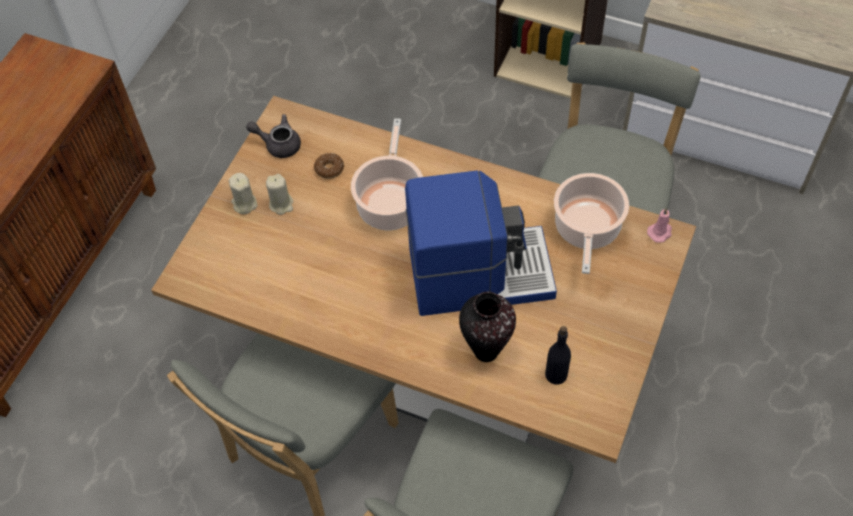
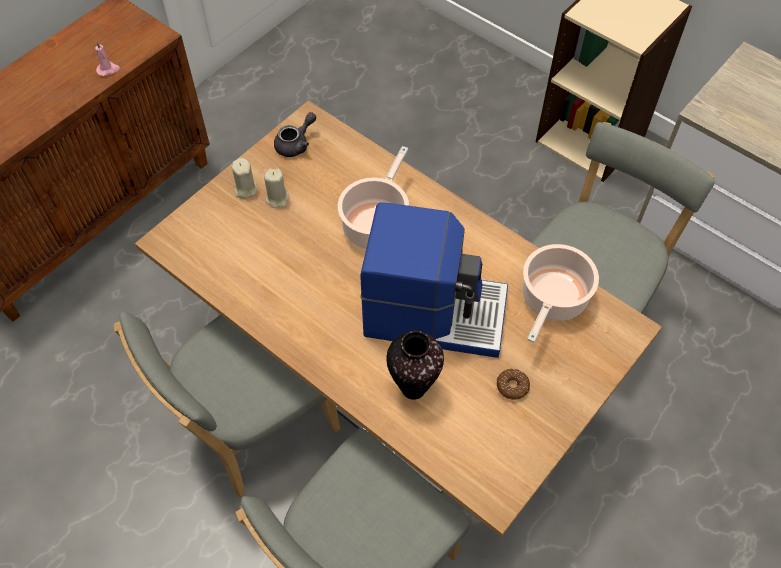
camera: 15 degrees right, 0 degrees up
grey teapot [246,114,301,158] -> grey teapot turned 105 degrees clockwise [274,112,316,157]
donut [314,153,344,179] -> donut moved to [497,369,530,400]
black bottle [545,326,571,384] -> none
pink candle [647,208,672,243] -> pink candle moved to [95,42,120,76]

